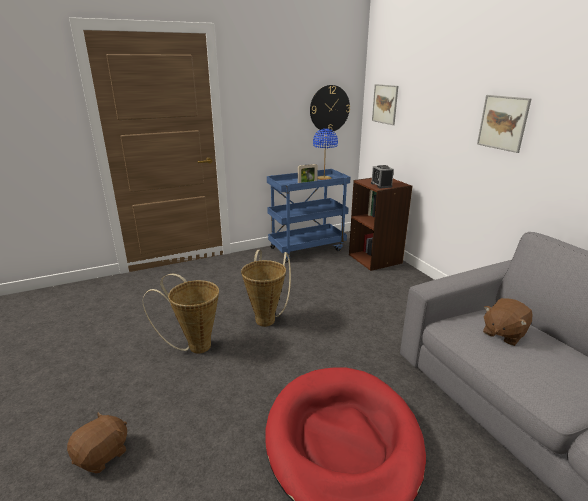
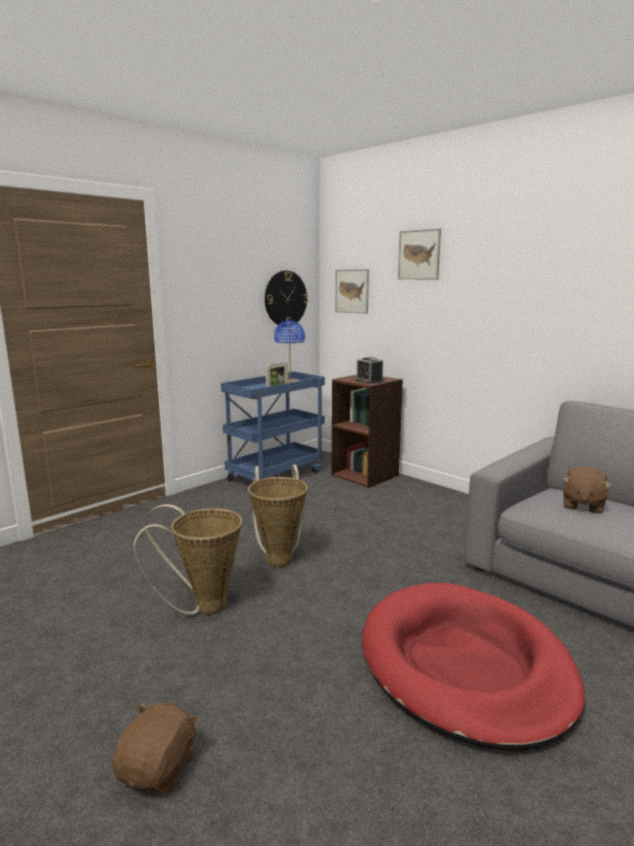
camera: 20 degrees left, 10 degrees down
picture [477,95,531,153] -> picture moved to [398,228,441,280]

